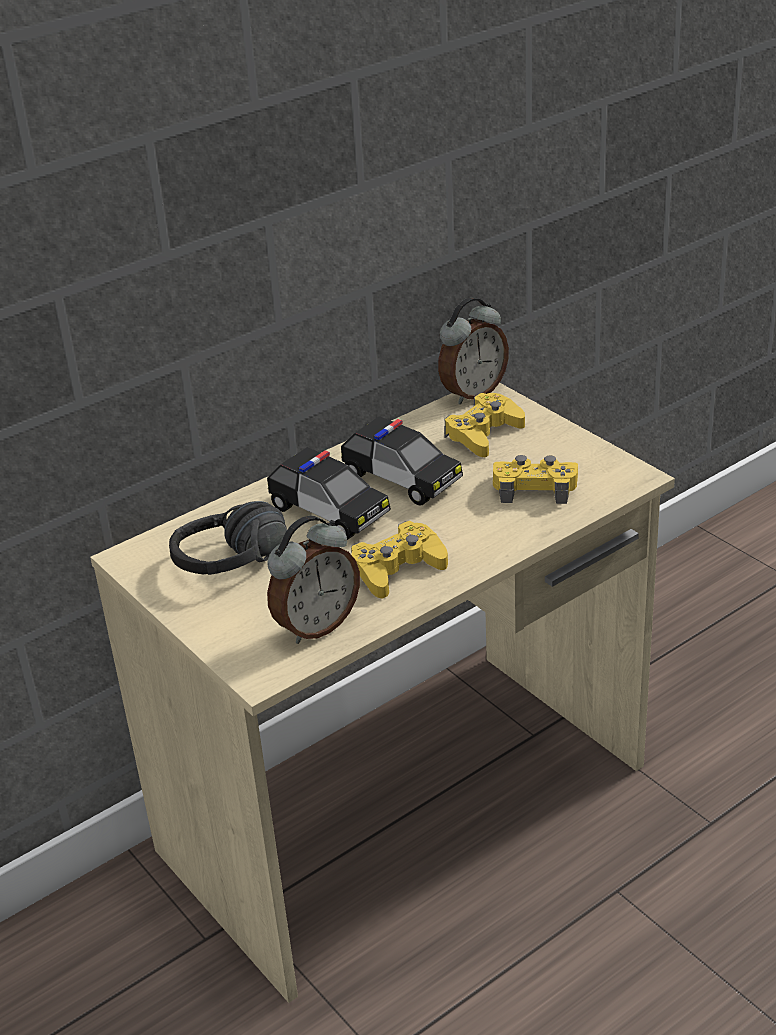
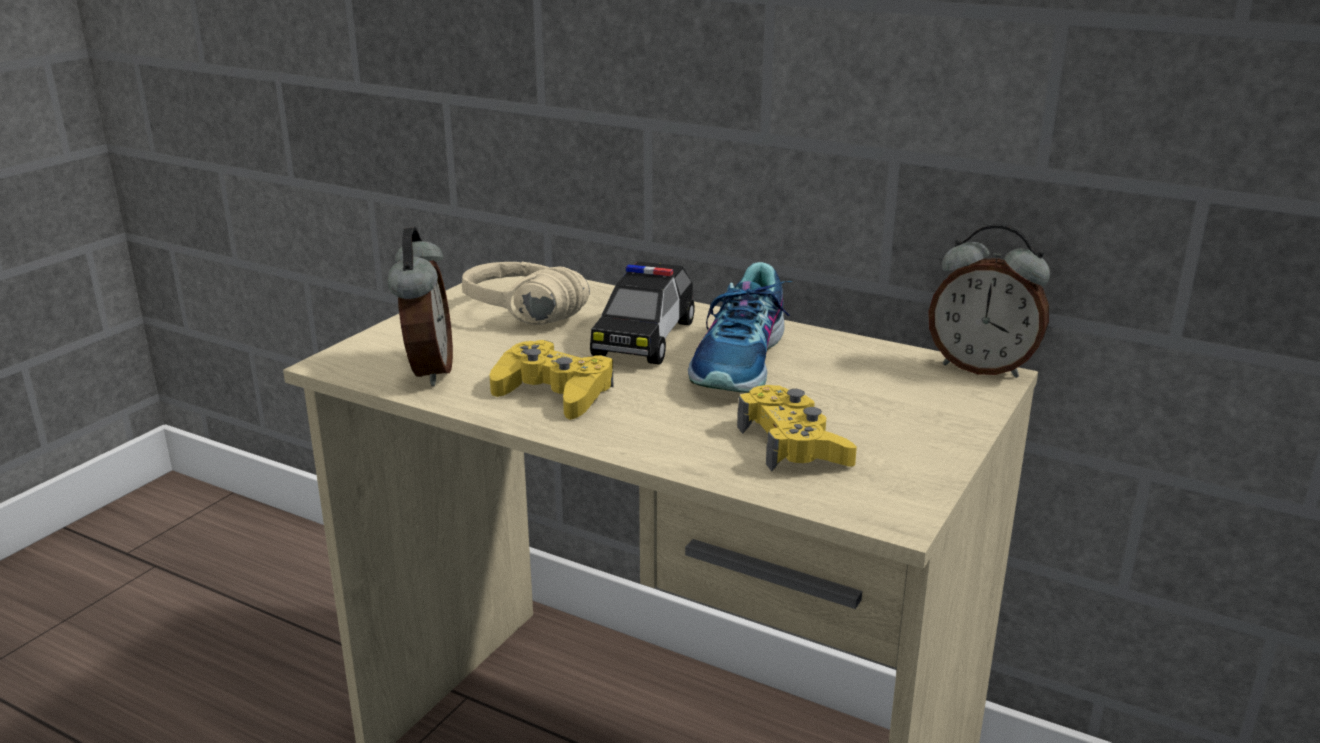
camera: 65 degrees right, 10 degrees down
black headphones [169,501,287,575] -> beige headphones [462,262,590,325]
alarm clock [267,515,360,644] -> alarm clock turned 120 degrees counterclockwise [387,227,453,386]
toy car [341,416,463,506] -> shoe [688,262,792,393]
yellow game controller [444,393,525,457] -> none

